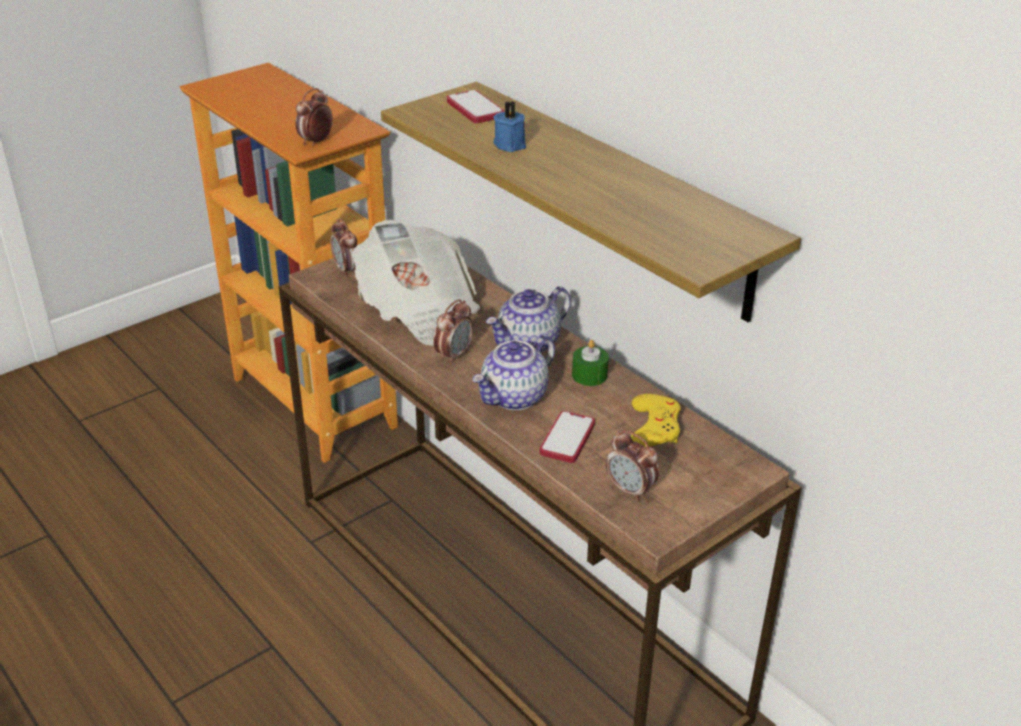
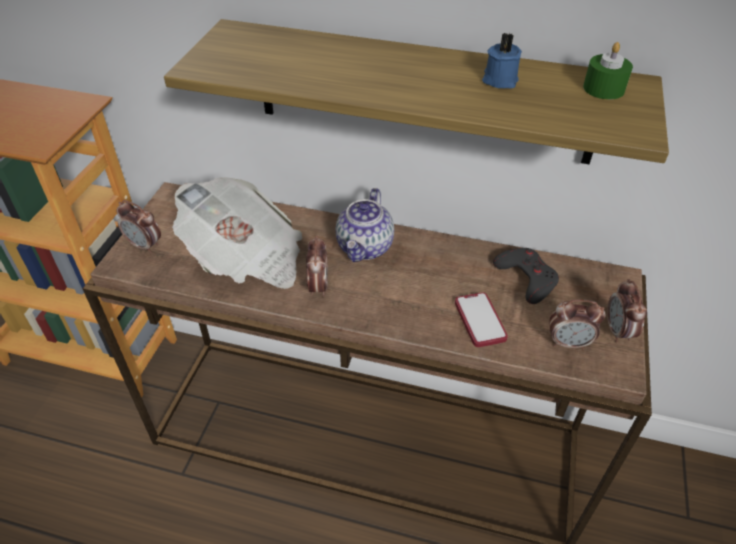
camera: 35 degrees left, 10 degrees up
alarm clock [295,88,333,146] -> alarm clock moved to [607,279,647,343]
phone [447,90,505,123] -> none
teapot [472,335,555,410] -> none
blue candle [493,101,526,152] -> blue candle moved to [482,33,522,88]
green candle [572,340,609,386] -> green candle moved to [583,42,633,100]
yellow game controller [630,394,681,447] -> grey game controller [493,248,559,304]

